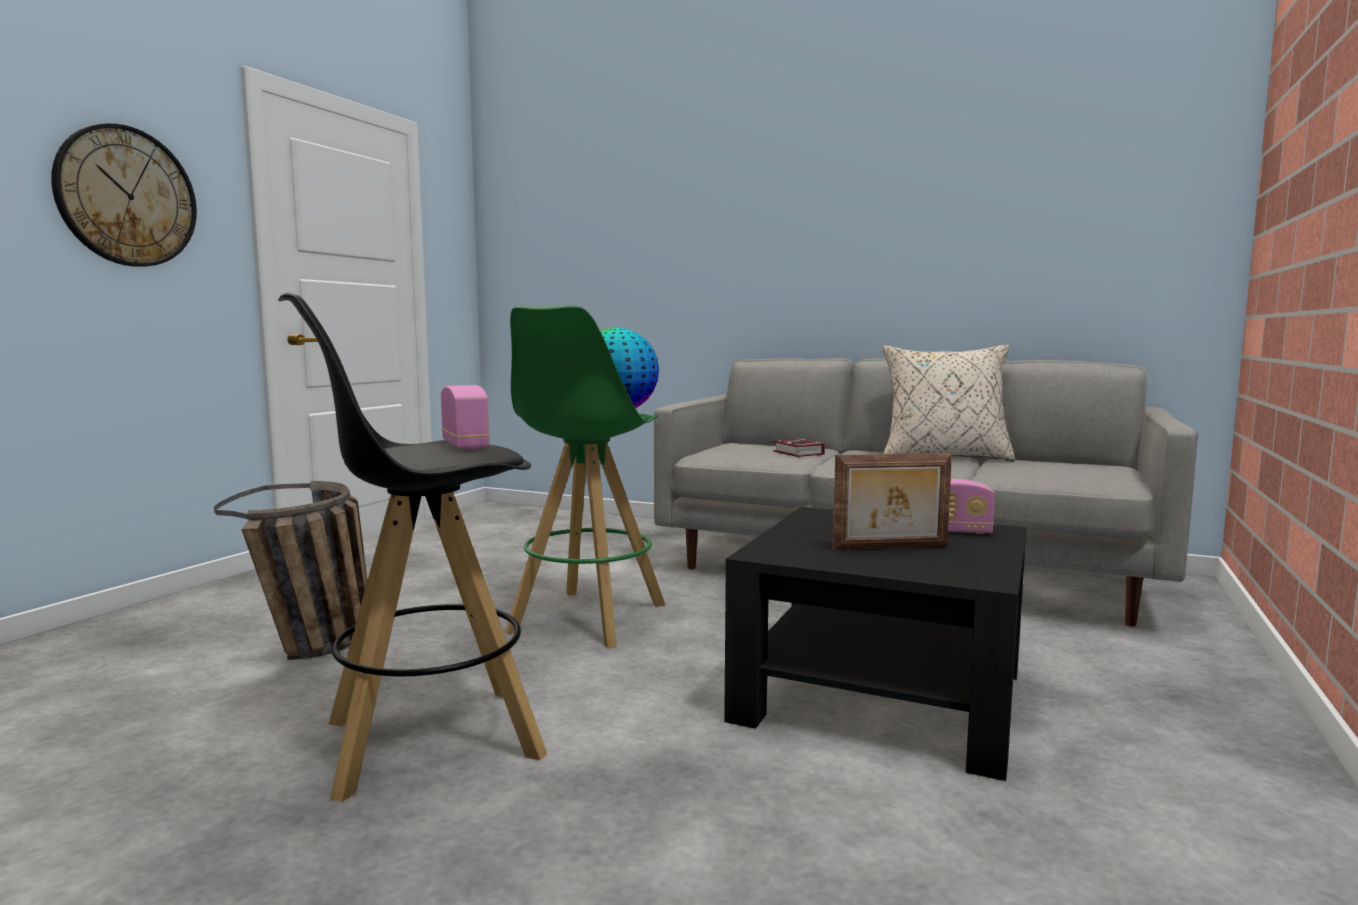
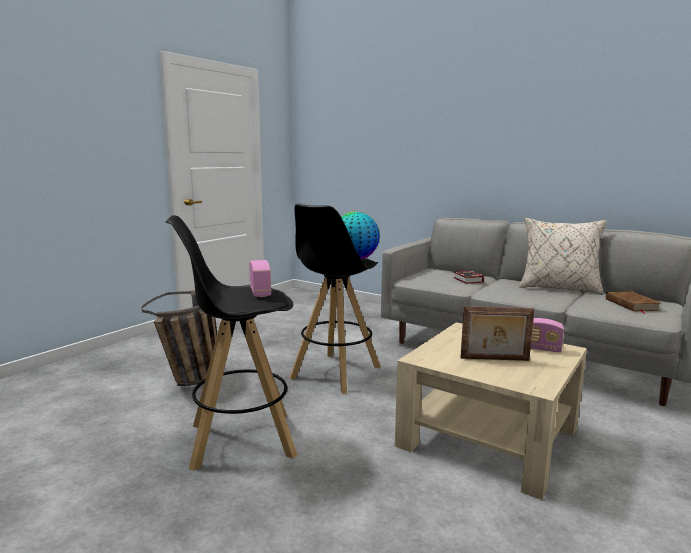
camera: 10 degrees right, 5 degrees up
wall clock [51,123,197,267] -> none
green stool [505,305,666,649] -> black stool [290,204,380,394]
black coffee table [724,507,1027,781] -> beige coffee table [395,322,587,500]
none -> brown book [606,291,661,314]

